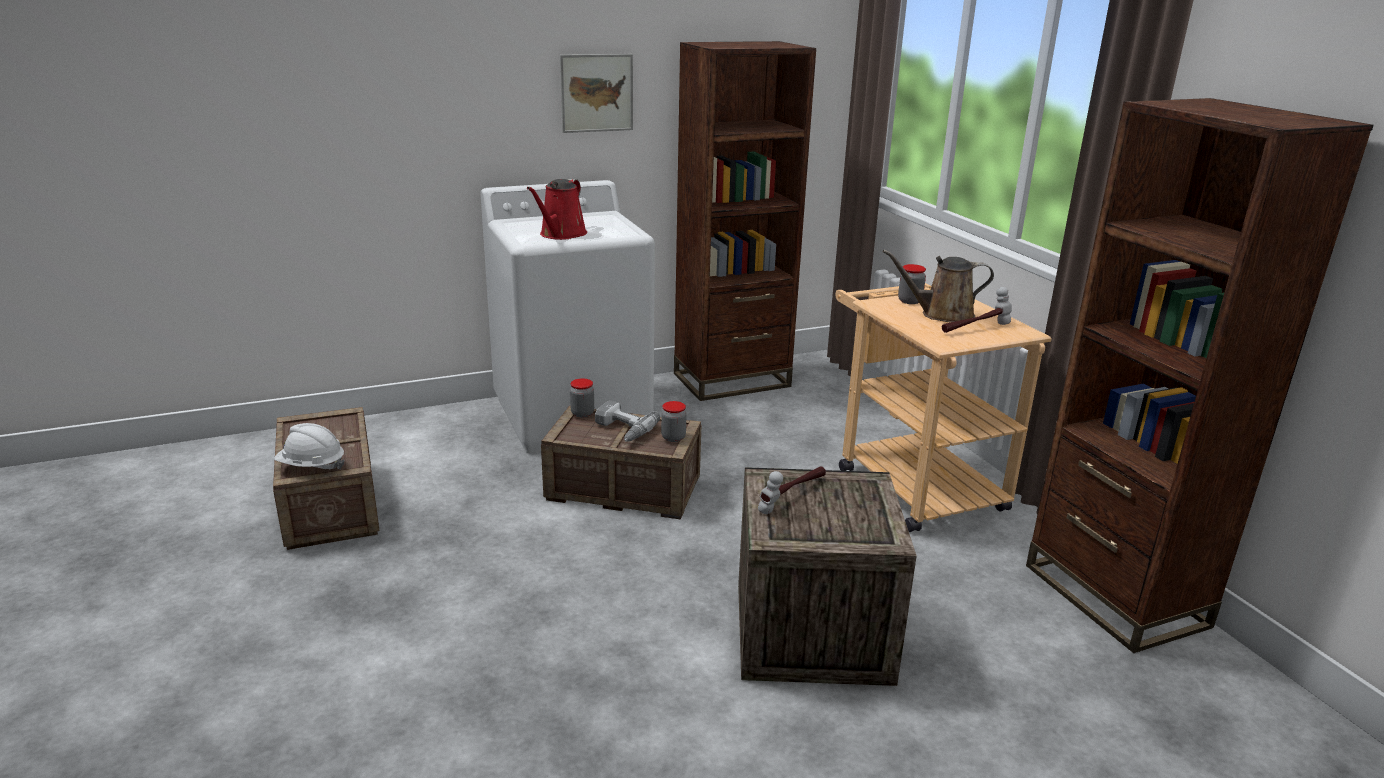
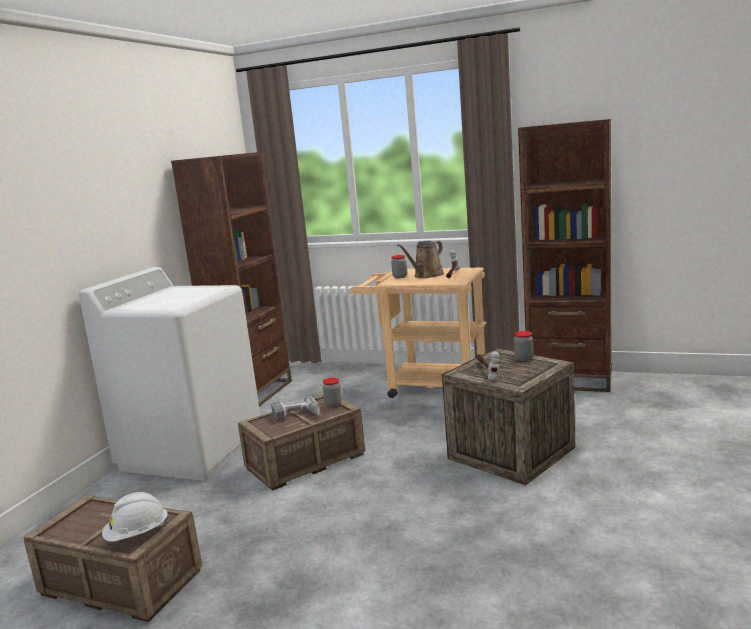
camera: 45 degrees left, 10 degrees down
red watering can [527,179,587,240] -> none
picture [560,54,633,133] -> none
jar [570,378,594,417] -> jar moved to [514,331,533,361]

